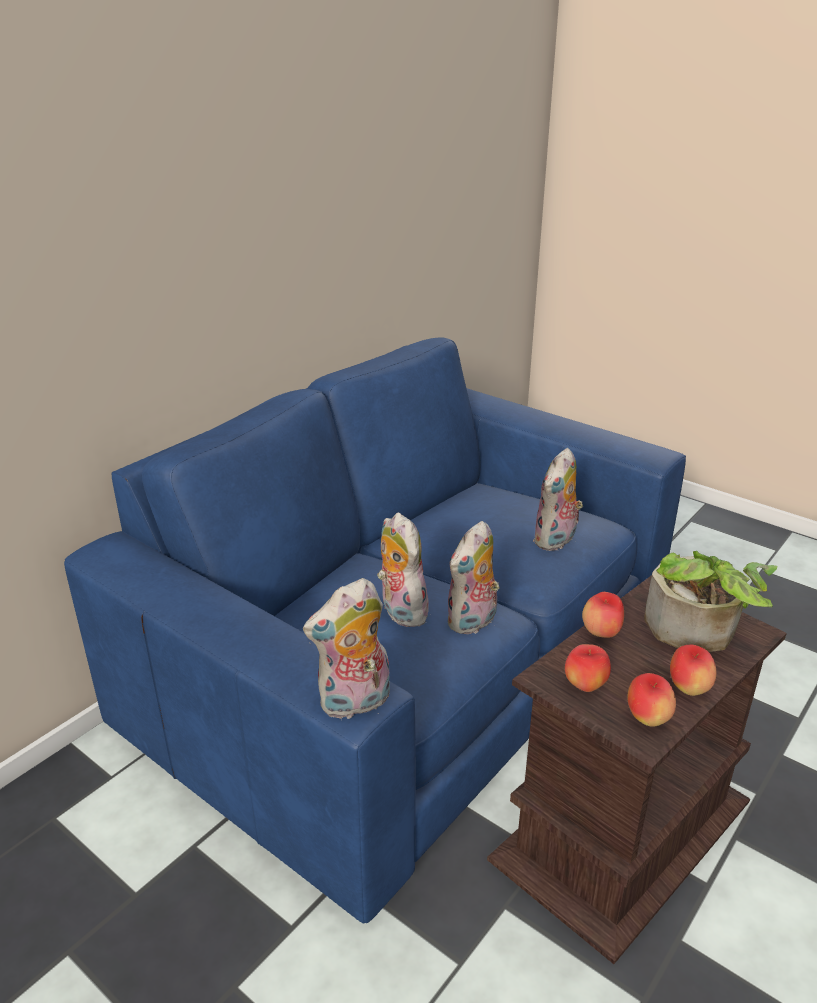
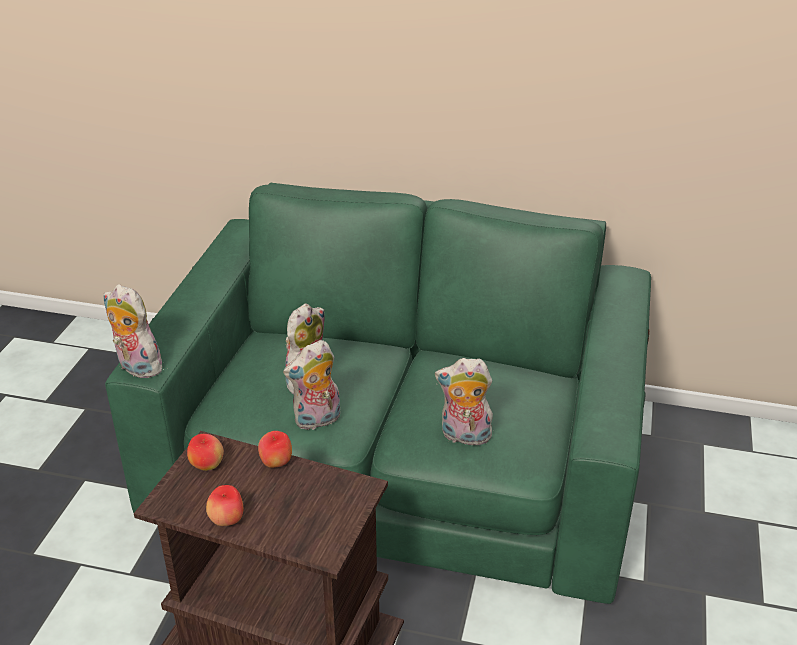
camera: 65 degrees right, 5 degrees up
blue sofa [64,337,686,923] -> green sofa [105,183,651,604]
plush toy [448,521,500,634] -> plush toy turned 45 degrees counterclockwise [283,340,340,430]
apple [627,673,676,727] -> none
potted plant [644,551,777,652] -> none

